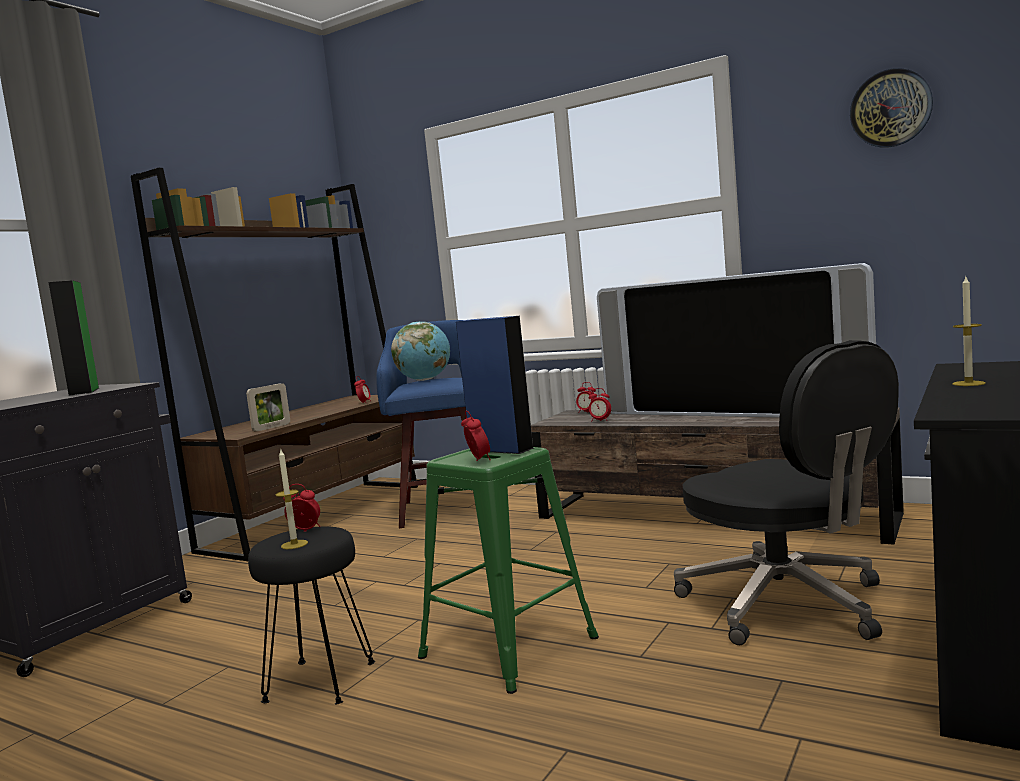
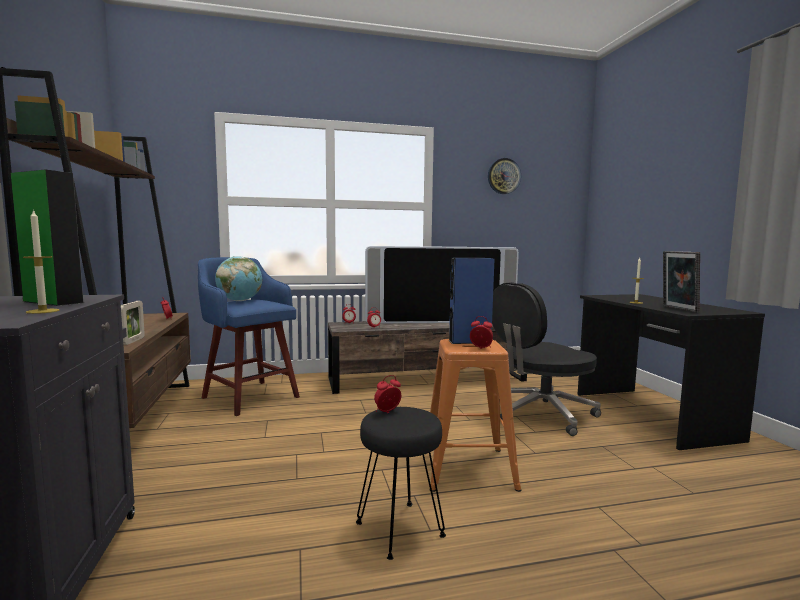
camera: 45 degrees left, 0 degrees up
candle [276,450,308,549] -> candle moved to [23,209,59,314]
green stool [418,447,599,694] -> orange stool [430,339,521,492]
black office chair [674,340,899,645] -> black office chair turned 135 degrees clockwise [492,282,601,436]
none -> picture frame [663,251,700,312]

